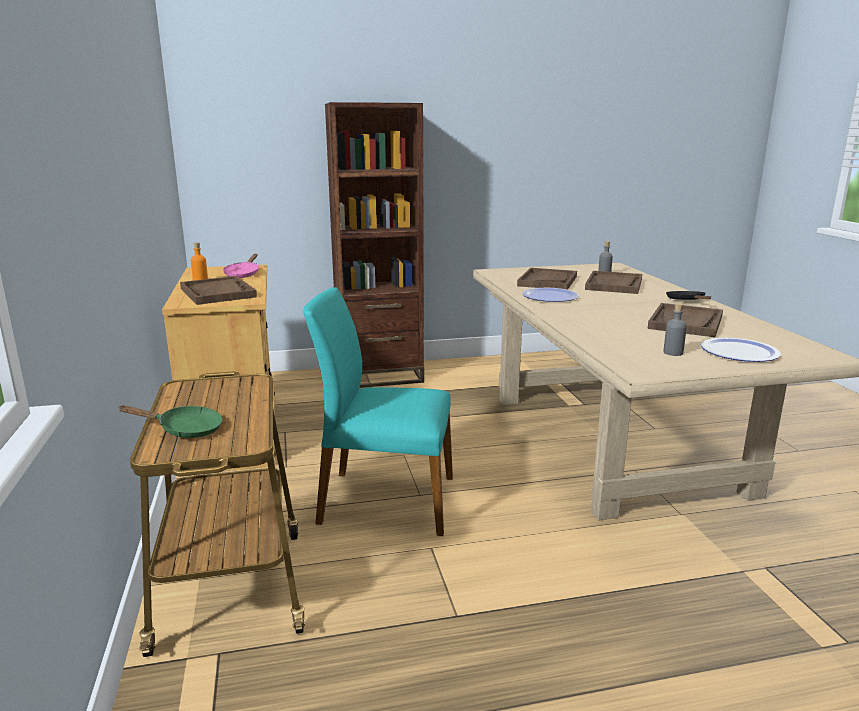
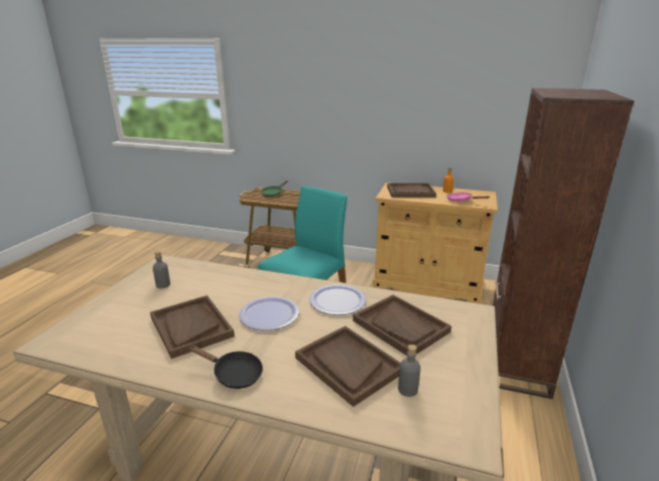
camera: 120 degrees right, 5 degrees up
plate [701,337,781,362] -> plate moved to [239,296,299,331]

